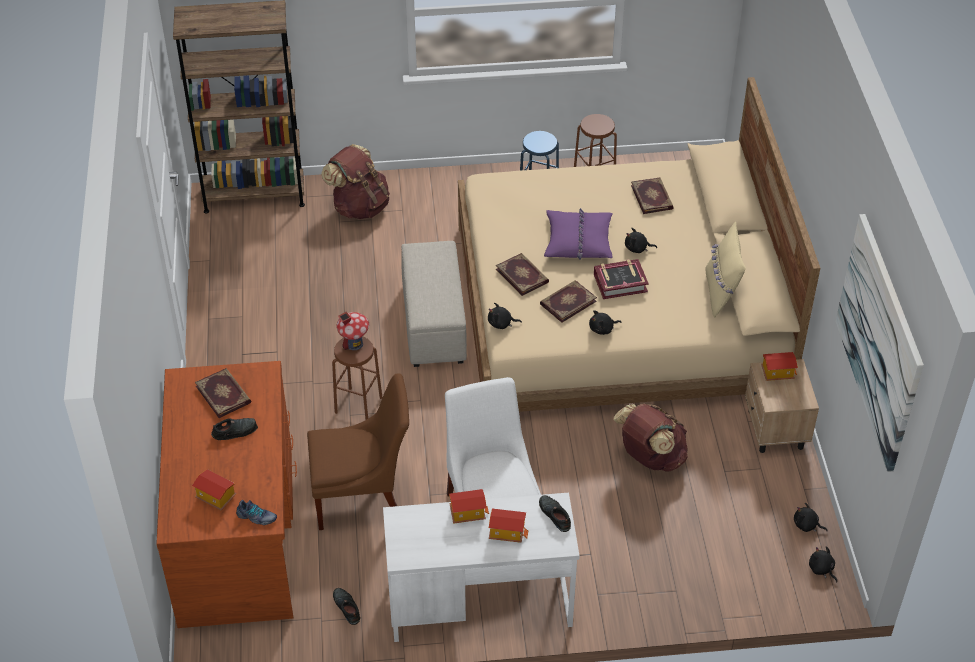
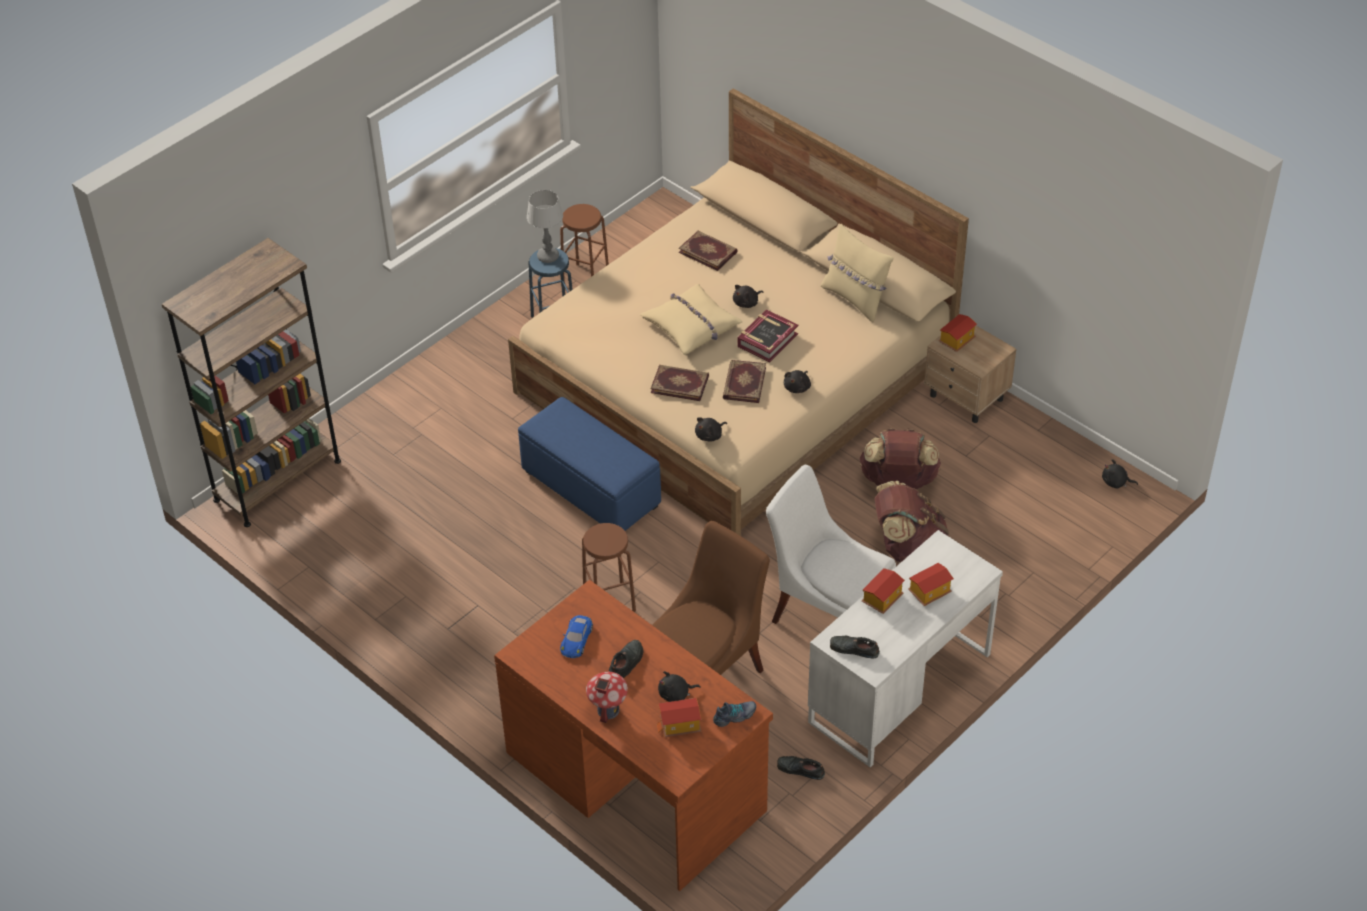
camera: 40 degrees left, 0 degrees up
book [195,368,251,418] -> blue toy car [560,615,593,658]
brown backpack [321,144,390,219] -> brown backpack moved to [875,481,949,563]
toy house [336,311,369,350] -> toy house moved to [586,672,628,723]
beige ottoman [401,241,467,367] -> blue ottoman [518,397,661,531]
black shoe [539,495,571,532] -> black shoe moved to [830,636,880,659]
purple pillow [544,208,613,260] -> beige pillow [640,284,742,355]
black plush toy [794,503,828,532] -> black plush toy moved to [658,671,701,702]
picture [835,214,924,472] -> none
none -> table lamp [527,190,563,263]

